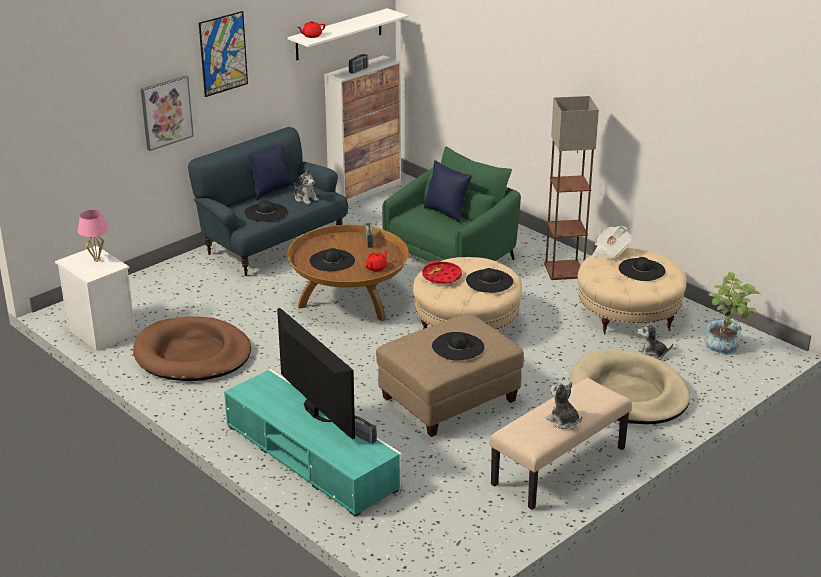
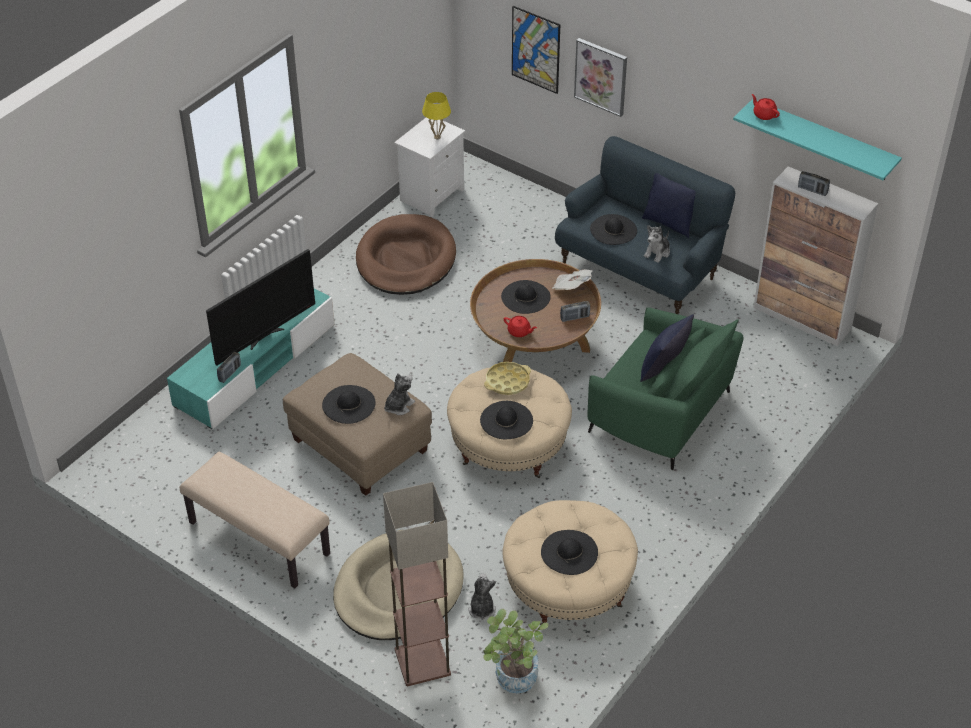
camera: 80 degrees right, 15 degrees up
pink table lamp [78,210,109,262] -> yellow table lamp [422,92,451,140]
picture [199,11,248,97] -> picture moved to [512,6,560,94]
white shelf [288,8,408,60] -> turquoise shelf [733,99,902,180]
red tray [422,260,462,283] -> yellow tray [484,362,531,395]
floor lamp [544,96,599,280] -> floor lamp moved to [383,482,451,686]
plush toy [546,382,582,429] -> plush toy moved to [384,373,415,415]
newspaper [593,226,632,259] -> newspaper moved to [552,269,593,290]

